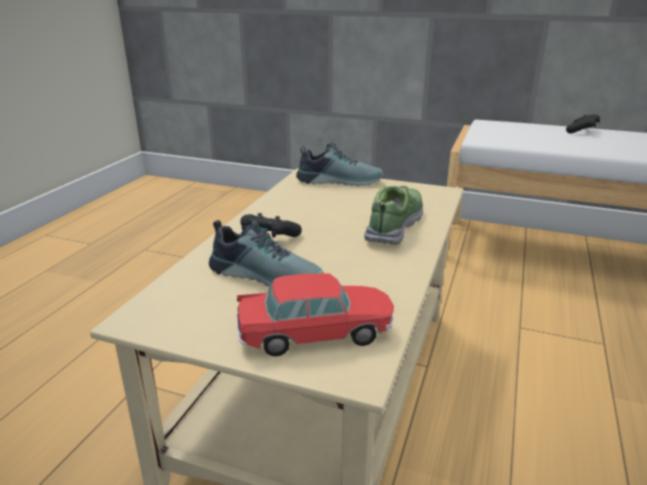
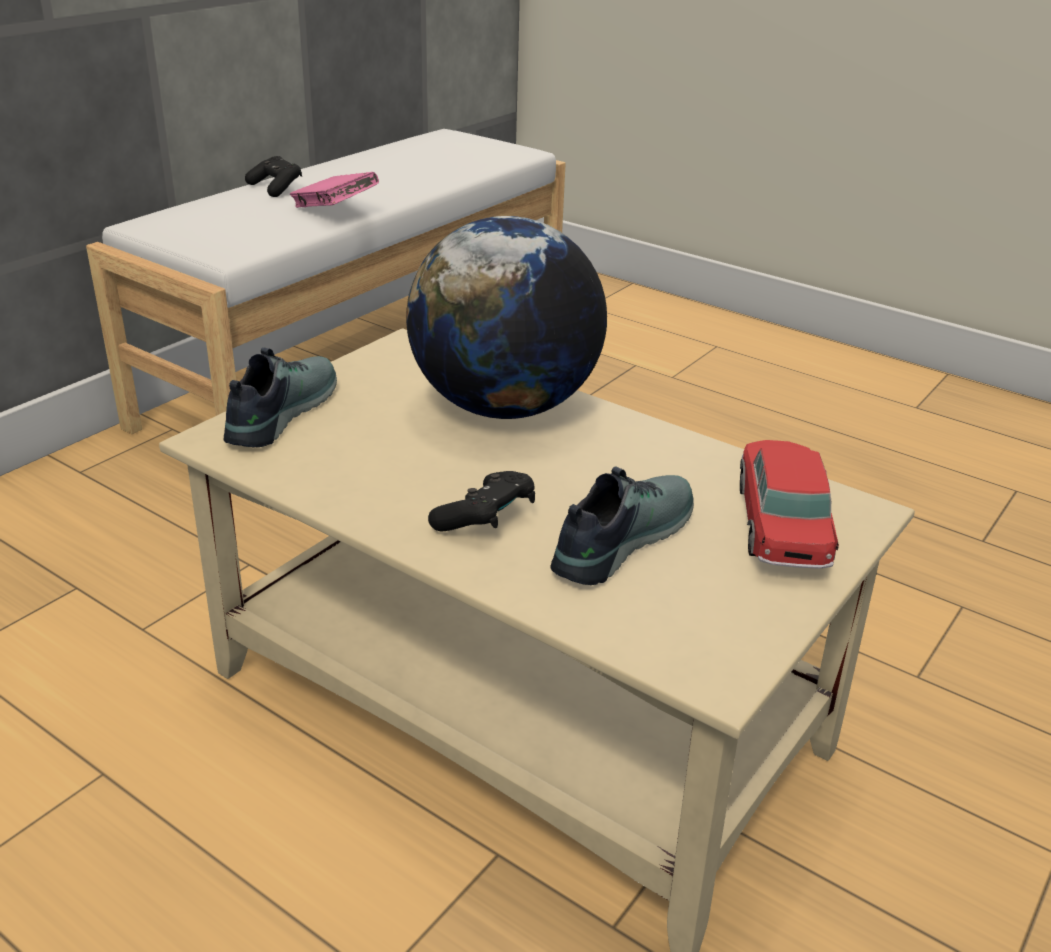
camera: 75 degrees left, 5 degrees up
shoe [364,186,423,245] -> globe [406,216,607,419]
none -> pink book [290,172,379,208]

